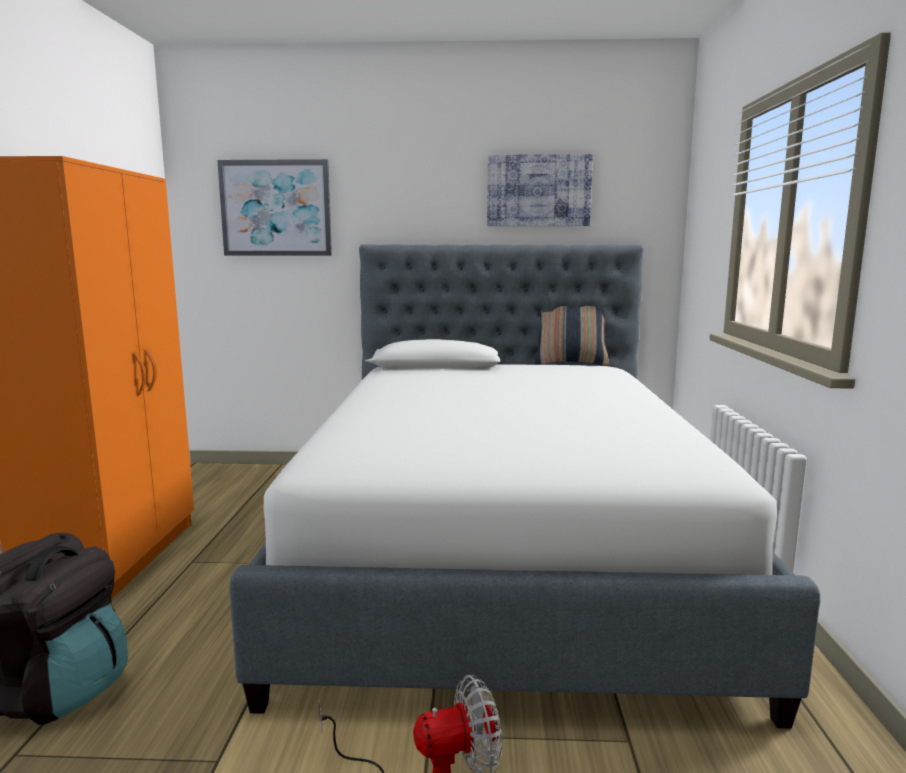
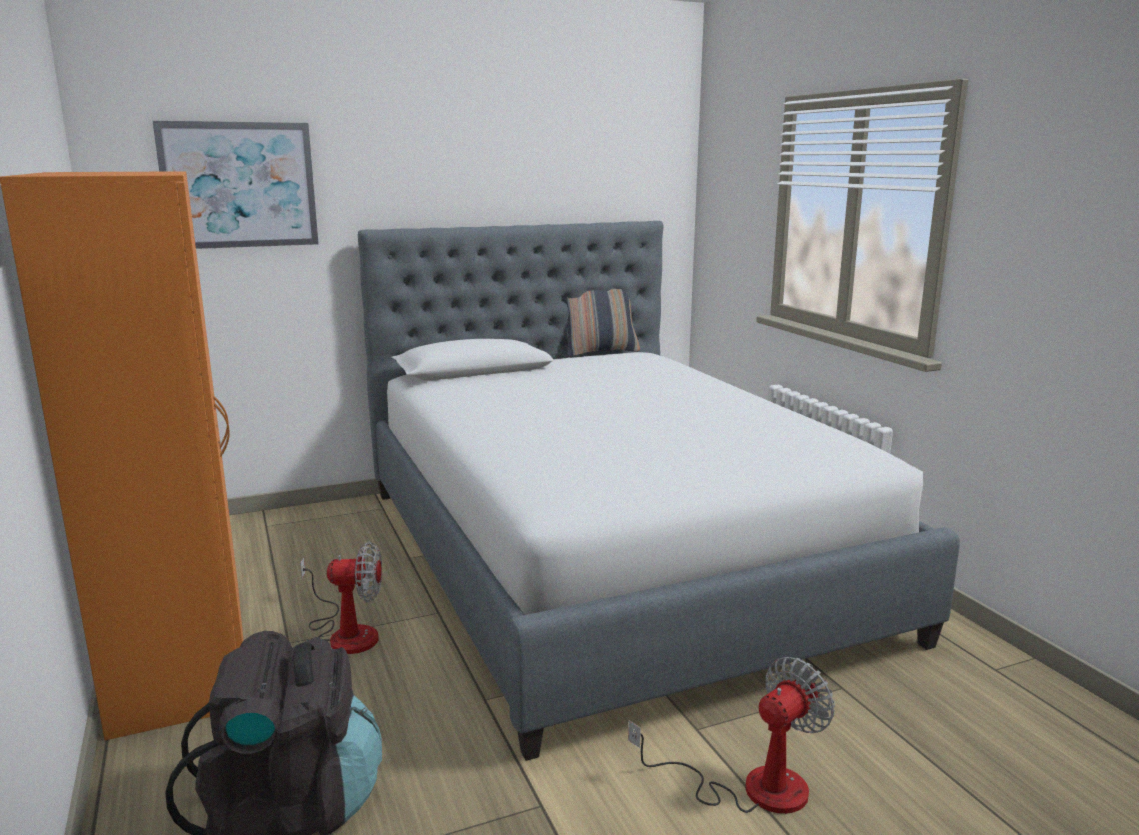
camera: 25 degrees left, 5 degrees up
picture [487,154,593,226] -> none
none -> fan [300,541,382,654]

